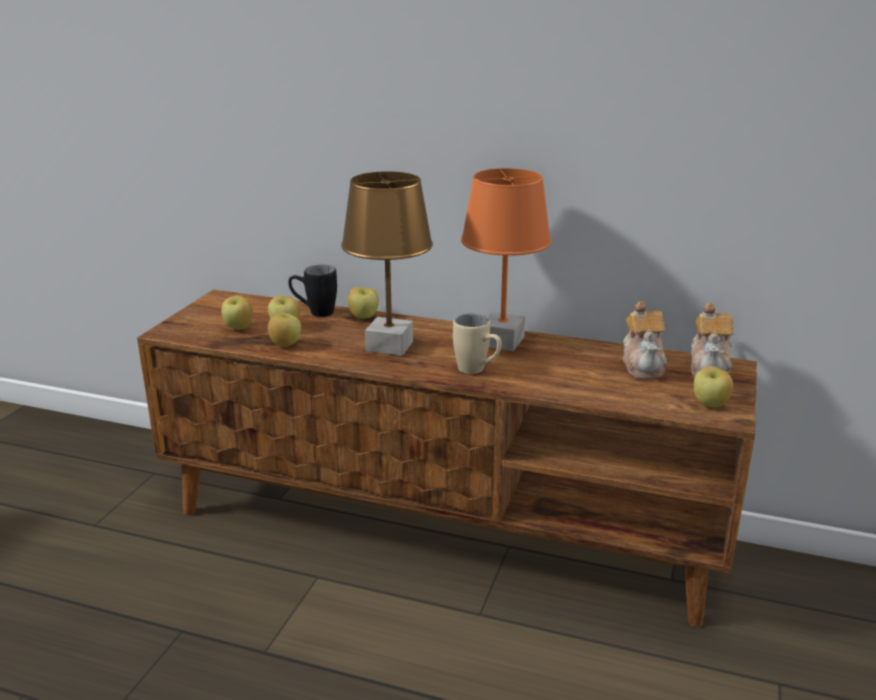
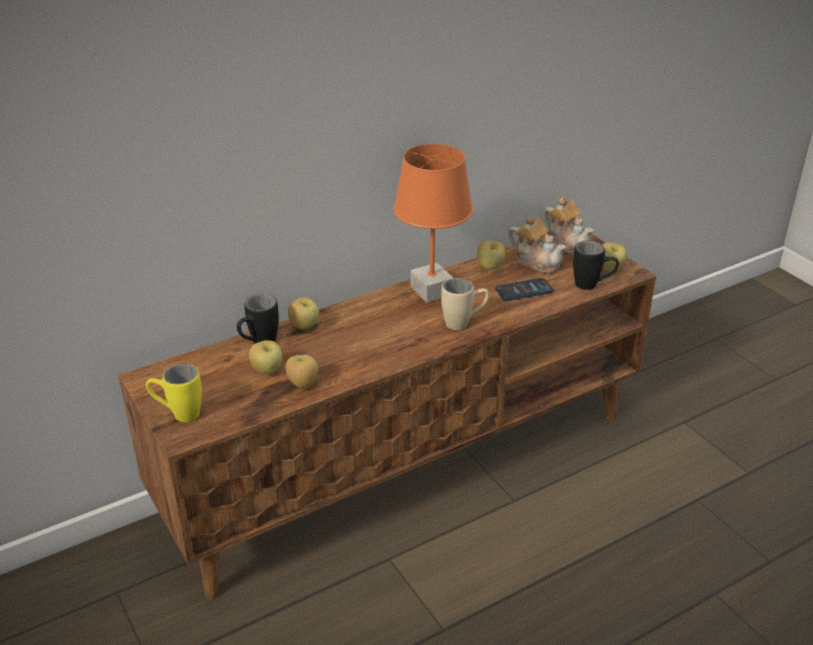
camera: 50 degrees left, 10 degrees up
apple [221,295,253,330] -> apple moved to [477,241,505,270]
brown table lamp [341,171,433,356] -> none
none -> yellow mug [146,363,202,422]
none -> phone [495,278,553,301]
none -> black mug [573,240,619,290]

